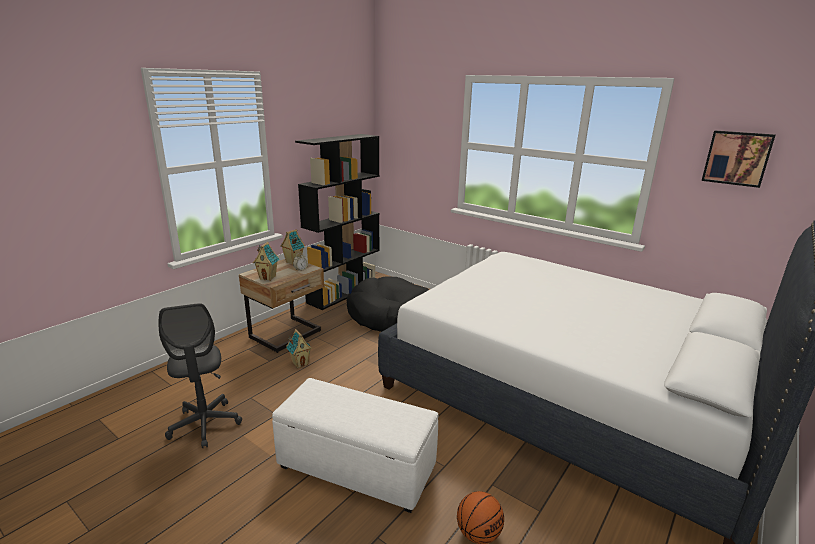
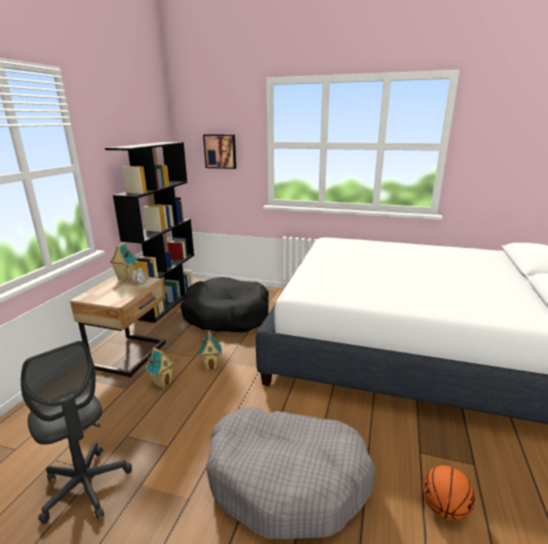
camera: 20 degrees left, 0 degrees up
toy house [253,242,279,281] -> toy house moved to [199,331,222,370]
white ottoman [272,378,438,513] -> grey dog bed [206,407,376,539]
picture [702,131,776,188] -> picture moved to [203,134,236,169]

